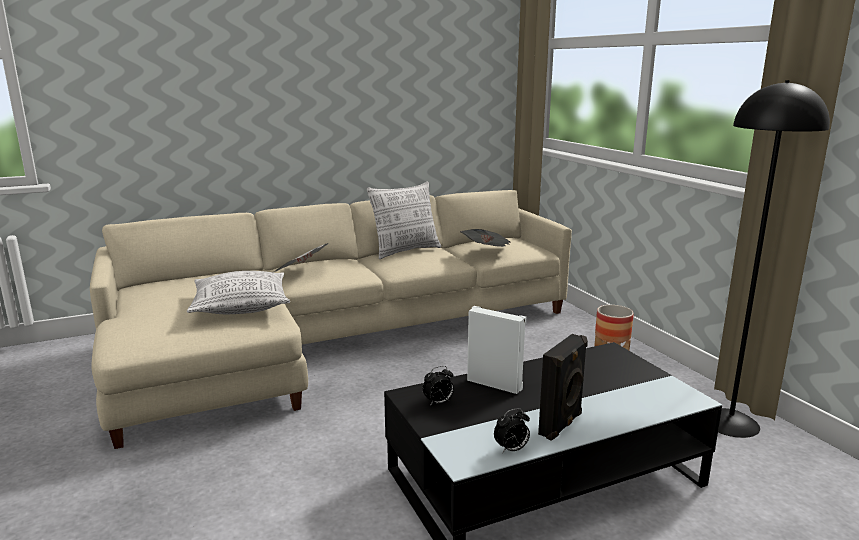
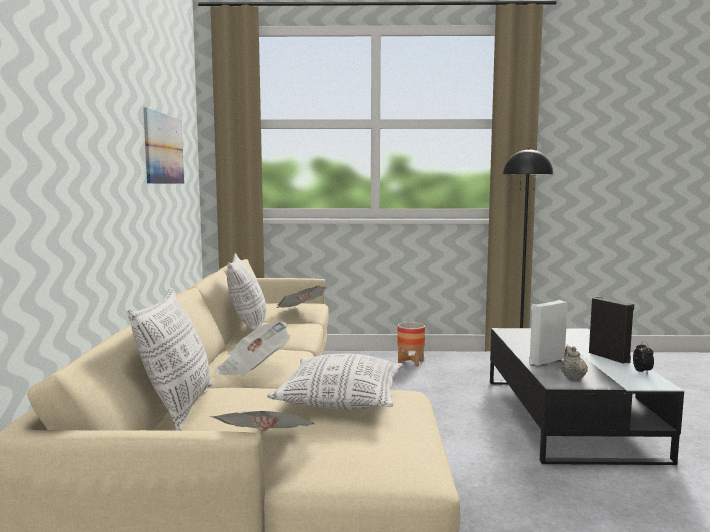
camera: 65 degrees left, 10 degrees down
alarm clock [423,366,454,406] -> beige teapot [561,346,588,380]
none -> pillow [127,288,212,431]
none -> picture [143,108,184,184]
none -> newspaper [208,411,315,432]

